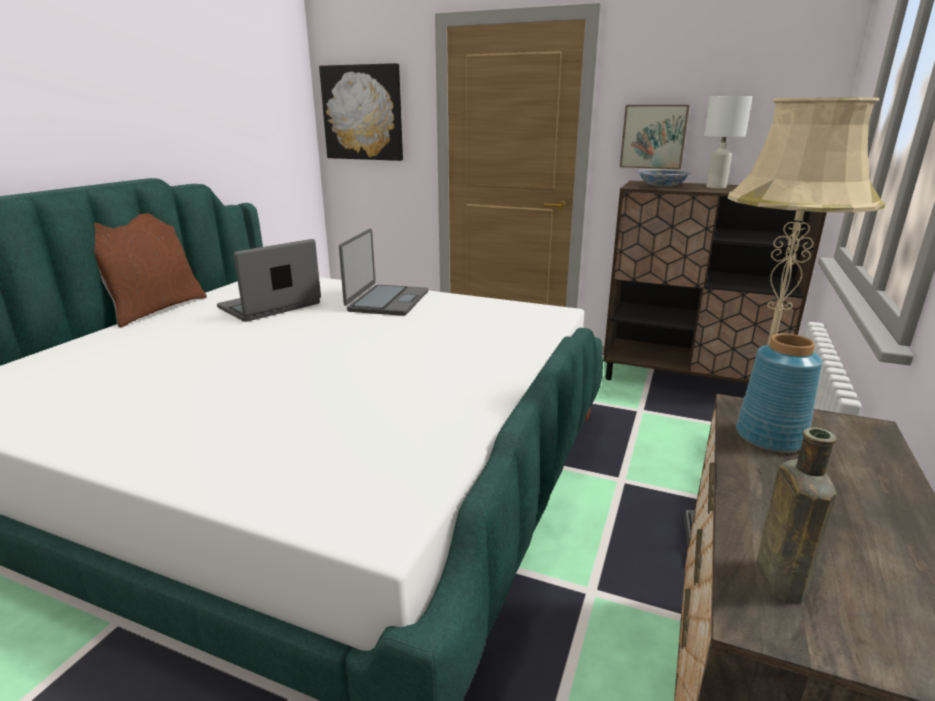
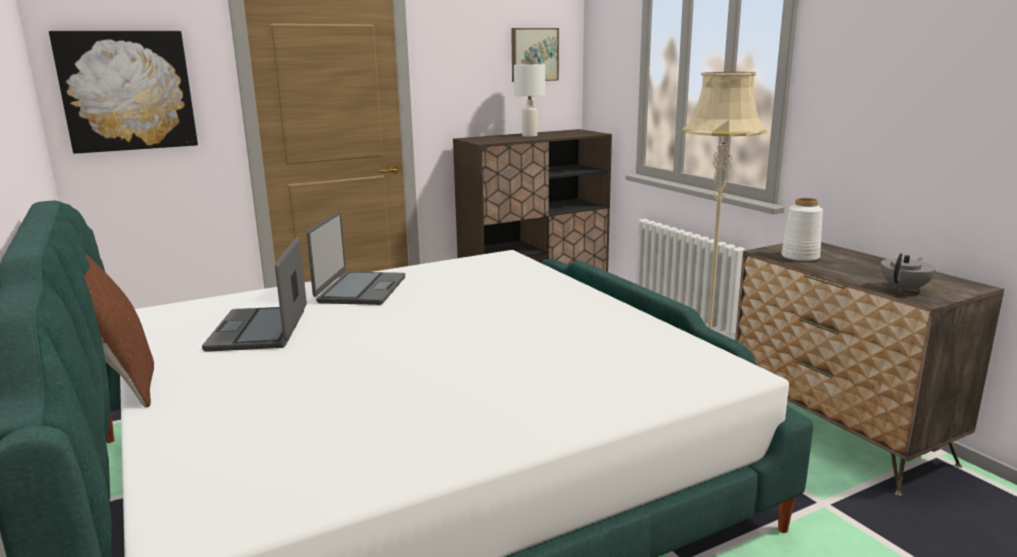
camera: 50 degrees left, 5 degrees down
laptop [339,229,428,316] -> laptop turned 45 degrees clockwise [306,211,405,305]
picture [620,105,690,169] -> picture moved to [511,28,559,82]
bowl [637,169,692,187] -> none
blue vase [736,333,822,453] -> white vase [781,198,823,262]
brown bottle [757,427,836,604] -> grey teapot [881,253,936,293]

